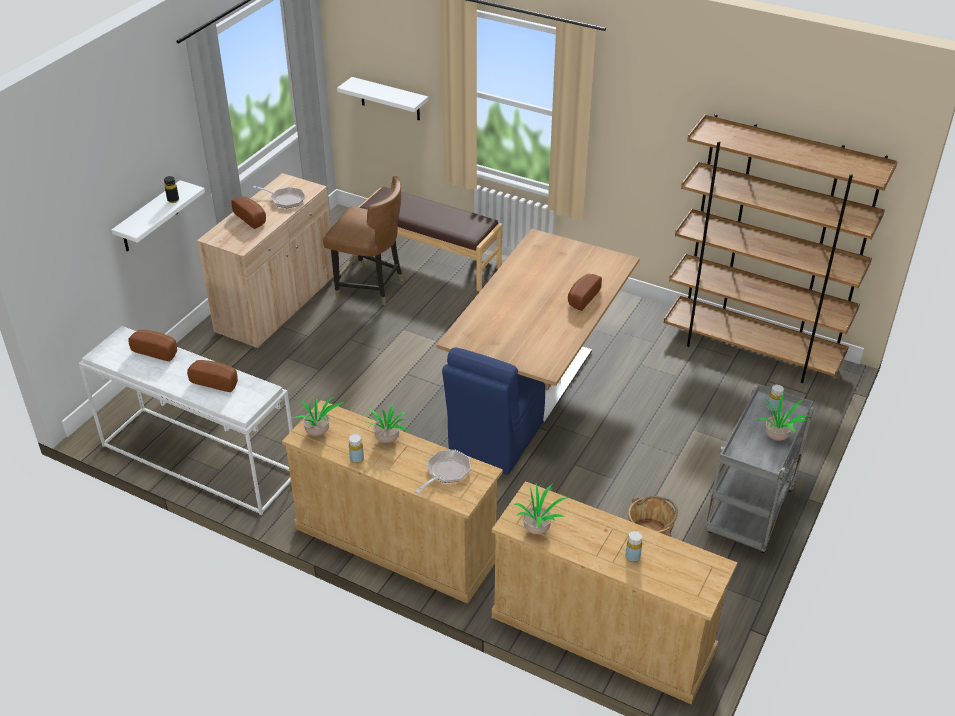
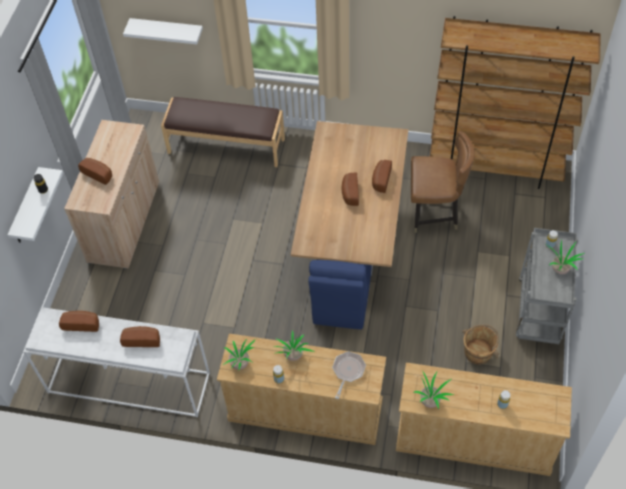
camera: 15 degrees left, 15 degrees up
frying pan [252,186,305,208] -> none
brown chair [323,176,403,305] -> brown chair moved to [411,131,475,233]
none -> bread [342,173,359,206]

